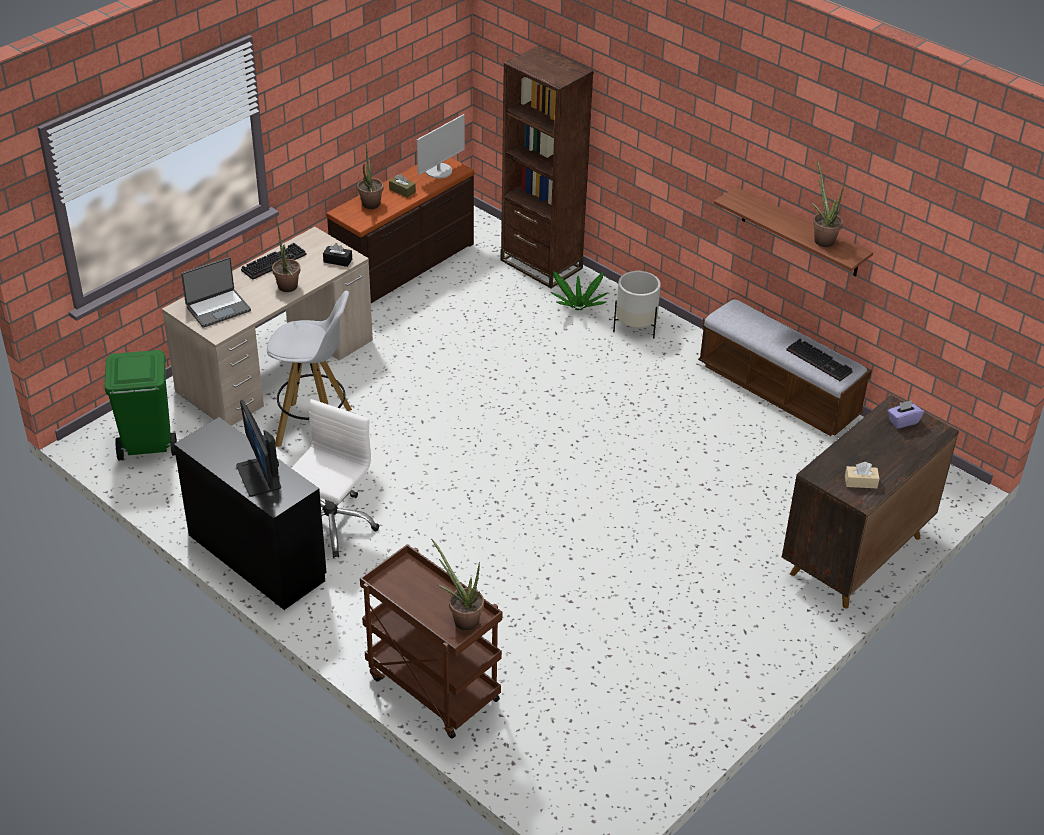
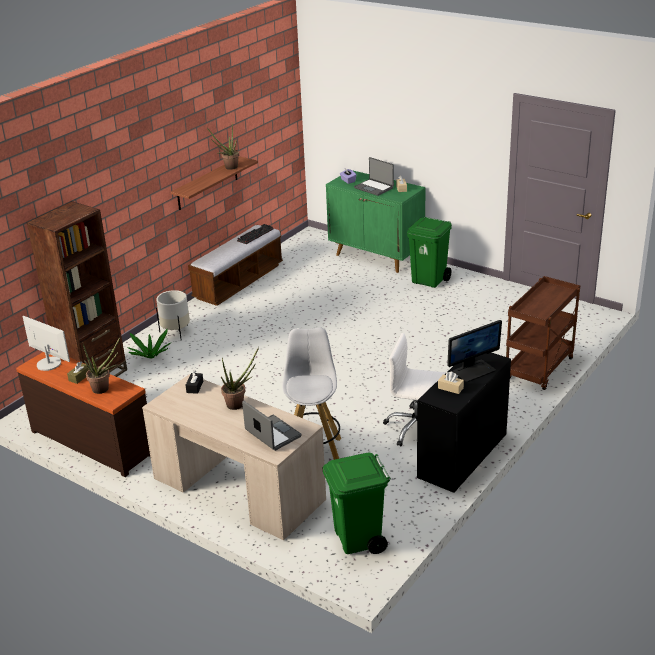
camera: 95 degrees left, 10 degrees down
keyboard [241,243,307,280] -> none
potted plant [431,539,484,630] -> none
brown cabinet [782,395,959,608] -> green cabinet [326,170,426,273]
none -> laptop [354,157,394,196]
none -> green trash can [407,217,452,288]
none -> beige tissue box [438,372,464,394]

